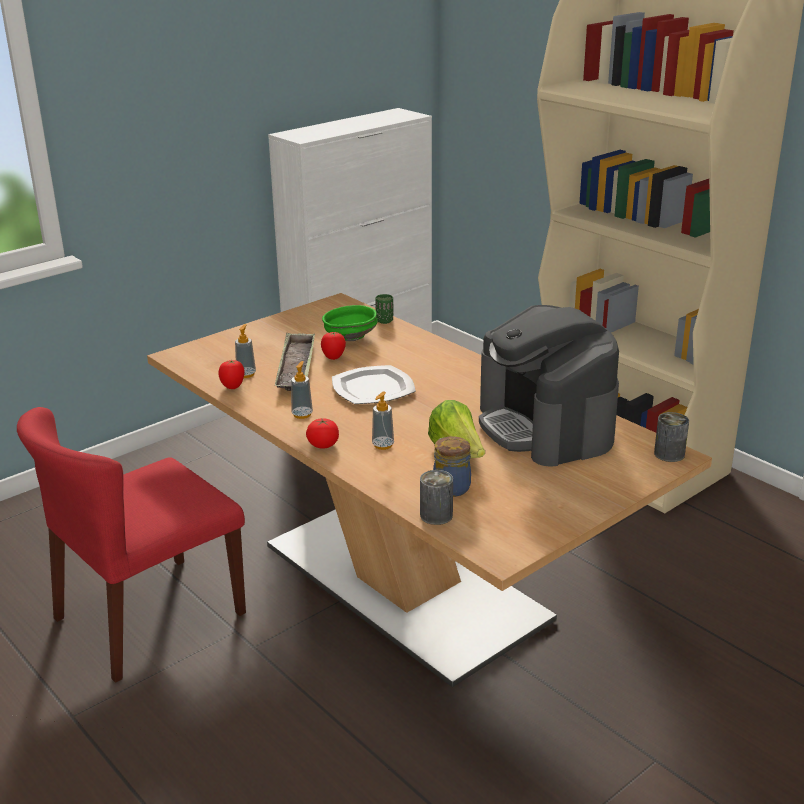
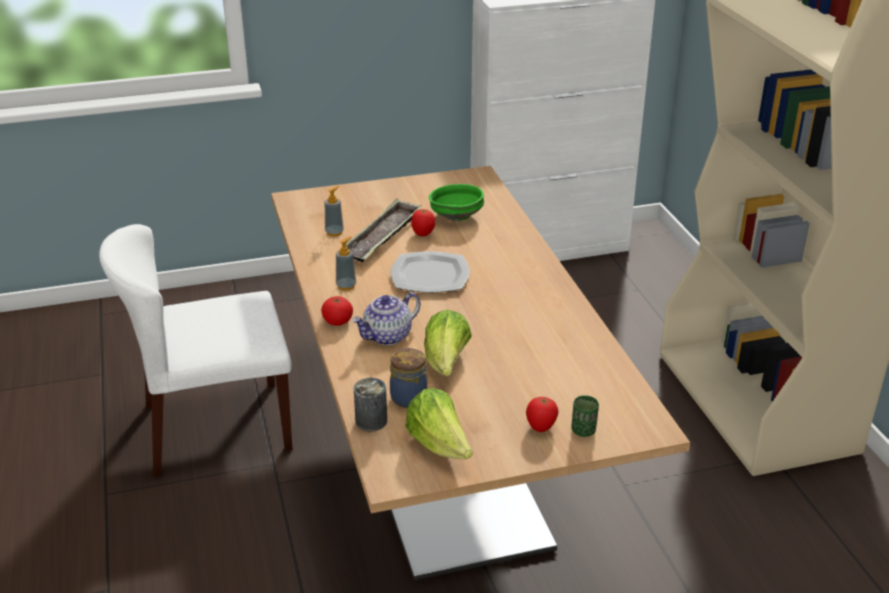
camera: 25 degrees right, 5 degrees up
red chair [17,407,246,683] -> white chair [99,224,292,477]
tomato [218,360,245,389] -> tomato moved to [526,397,558,432]
soap dispenser [372,391,394,450] -> teapot [352,292,420,345]
green cup [375,294,393,324] -> green cup moved to [571,395,599,437]
coffee machine [479,305,619,467] -> none
can [654,412,689,462] -> none
none -> lettuce [406,388,473,459]

